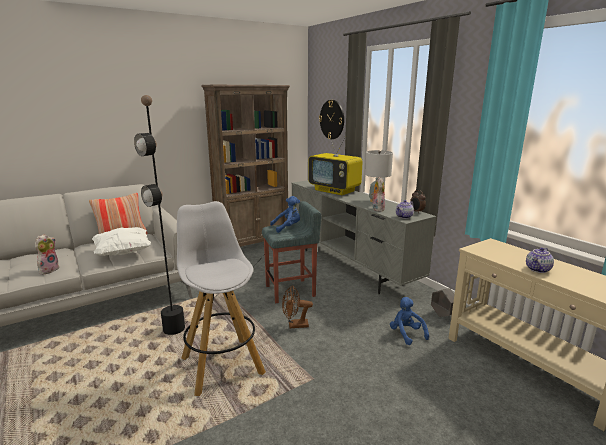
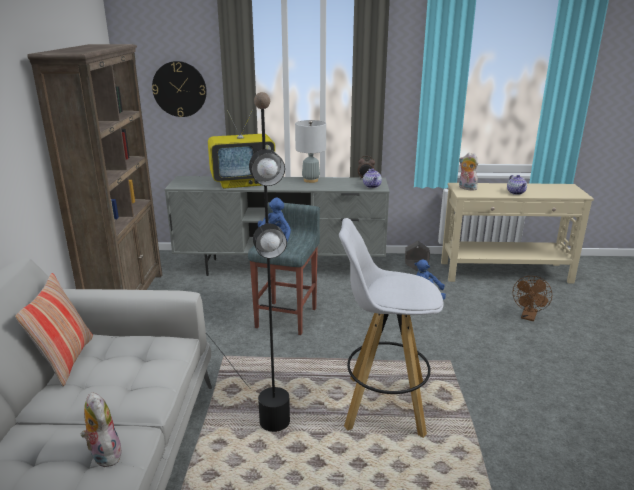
camera: 55 degrees left, 5 degrees up
white pillow [92,227,151,256] -> none
brown fan [282,285,313,328] -> brown fan moved to [513,276,552,321]
plush toy [371,177,385,212] -> plush toy moved to [459,153,478,191]

